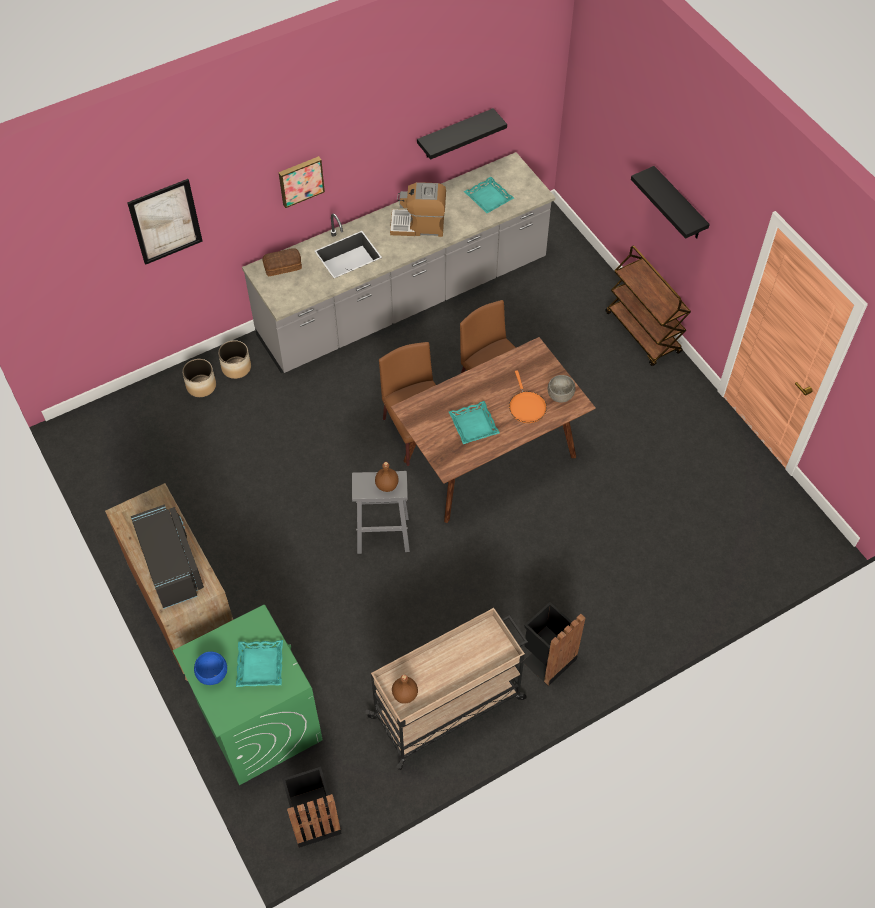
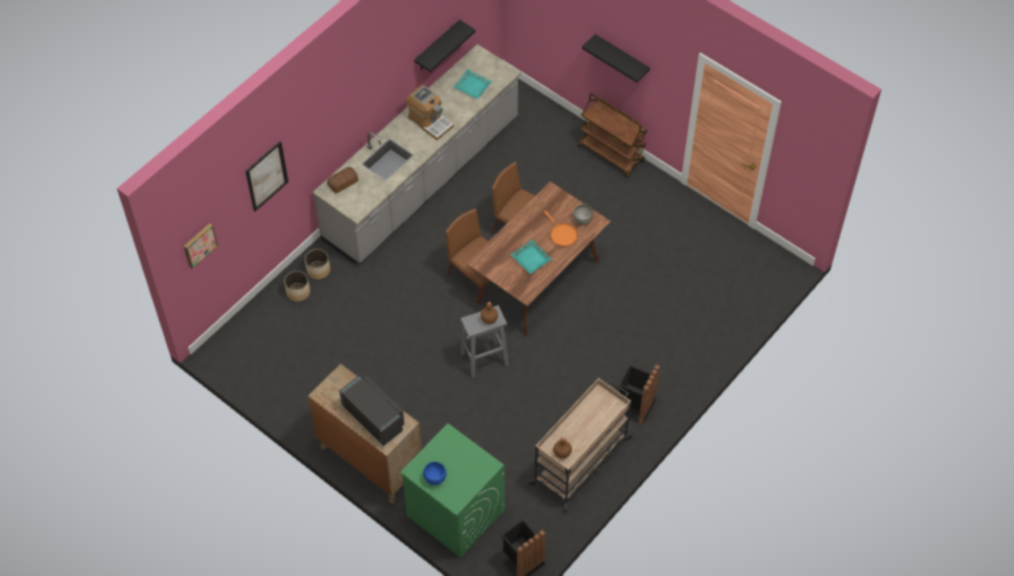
camera: 20 degrees left, 0 degrees up
turquoise tray [236,640,283,687] -> none
picture [279,156,325,208] -> picture moved to [184,223,218,269]
coffee machine [390,182,446,237] -> coffee machine turned 120 degrees counterclockwise [406,85,454,141]

